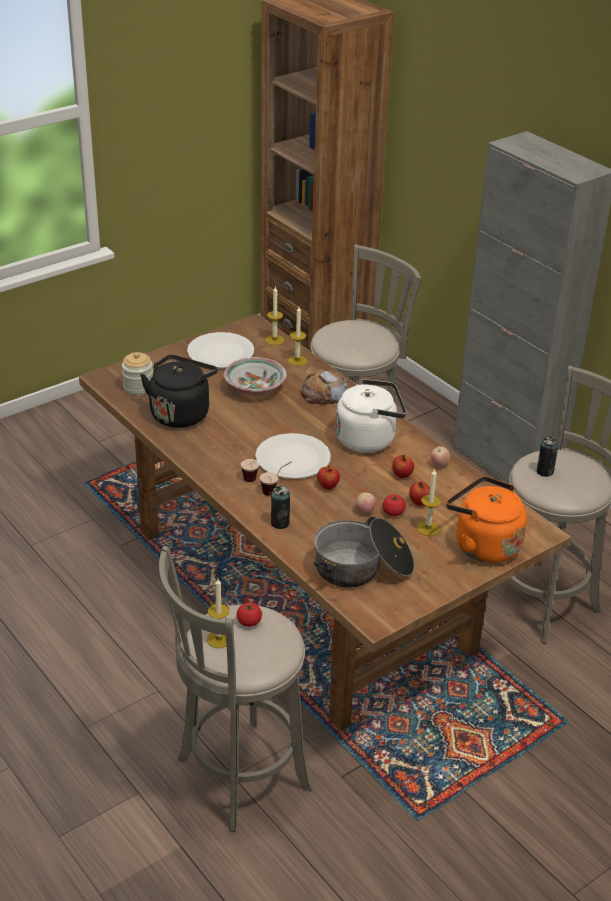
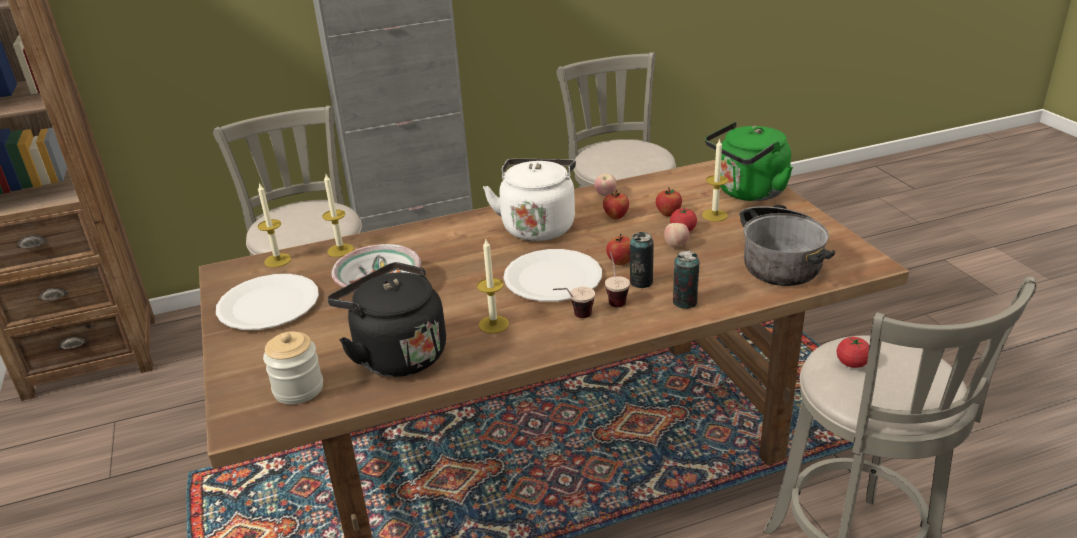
camera: 70 degrees left, 5 degrees down
candle [207,579,230,648] -> candle moved to [477,239,509,334]
bread [300,369,348,405] -> none
orange kettle [446,476,527,563] -> green kettle [705,122,793,201]
can [536,437,558,477] -> can moved to [630,232,654,288]

